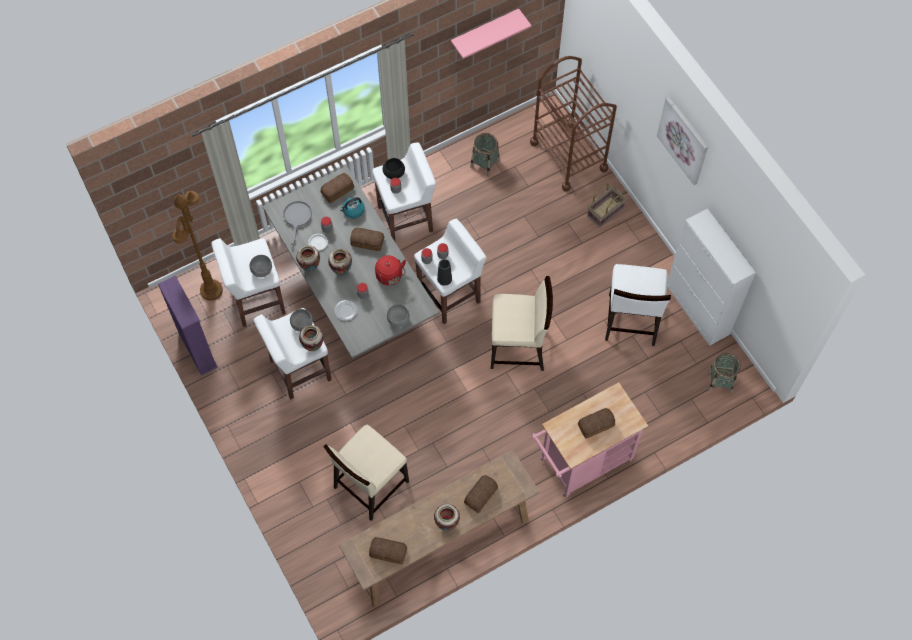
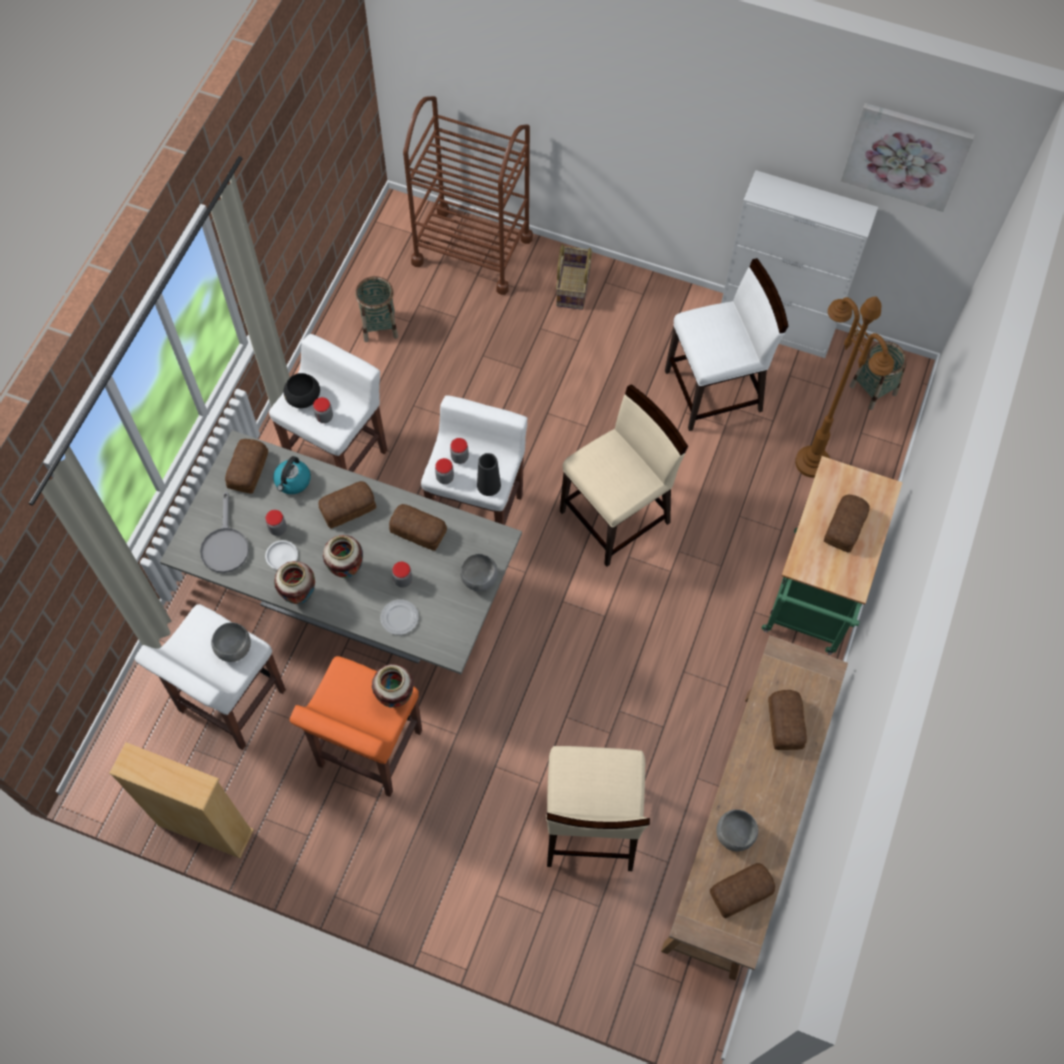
camera: 40 degrees left, 0 degrees up
purple bookcase [158,275,218,376] -> beige bookcase [109,742,254,858]
brown floor lamp [172,191,223,300] -> brown floor lamp moved to [795,297,894,478]
white stool [254,308,331,400] -> orange stool [289,656,422,797]
grey frying pan [283,201,312,248] -> grey frying pan turned 150 degrees counterclockwise [200,491,249,573]
grey bowl [290,309,313,332] -> grey bowl moved to [716,809,758,852]
red kettle [375,255,406,285] -> bread [389,504,447,551]
vase [434,504,460,531] -> none
pink shelf [451,9,531,59] -> none
pink cart [532,383,648,497] -> green cart [762,456,903,655]
white chair [605,264,671,346] -> white chair turned 75 degrees counterclockwise [665,258,788,431]
picture [657,96,708,185] -> picture moved to [841,103,975,212]

